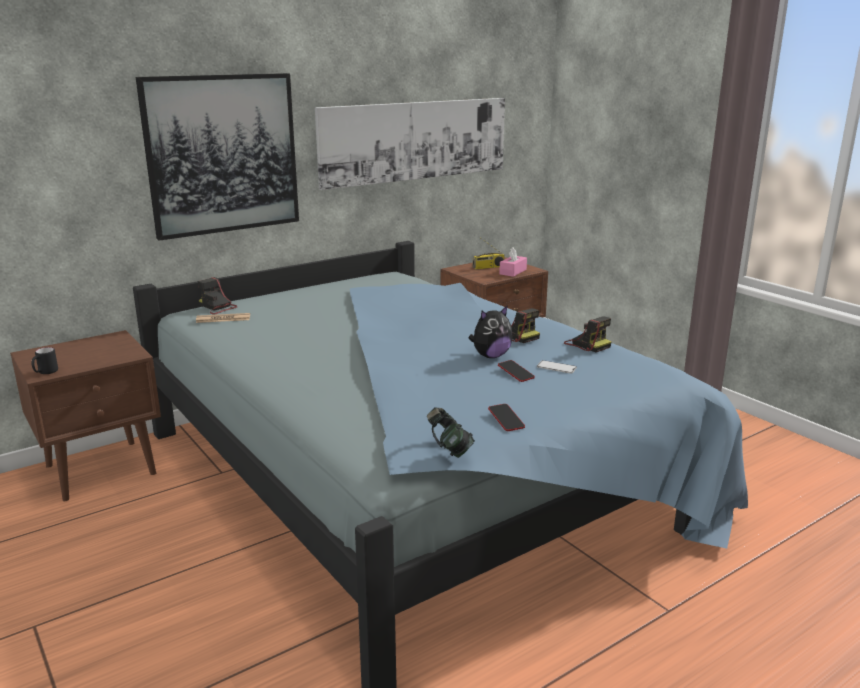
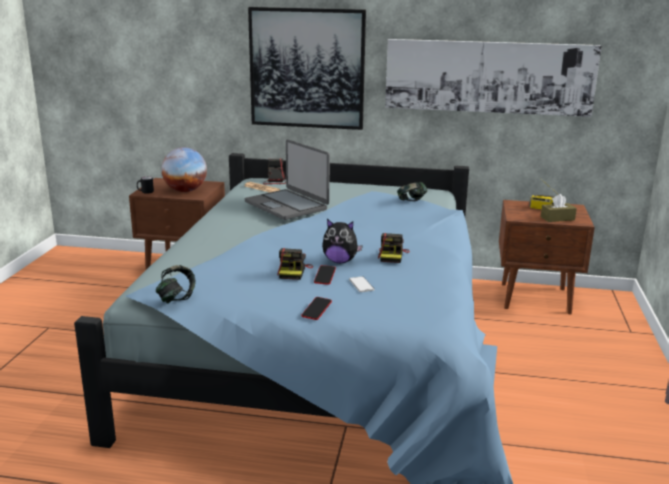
camera: 45 degrees right, 0 degrees up
phone [488,404,525,431] -> phone moved to [302,297,332,320]
pink tissue box [499,248,527,277] -> brown tissue box [541,194,577,222]
camera [564,316,612,352] -> camera moved to [277,248,313,280]
none -> globe [161,147,207,192]
none -> laptop [245,139,330,220]
none -> headphones [397,182,427,201]

